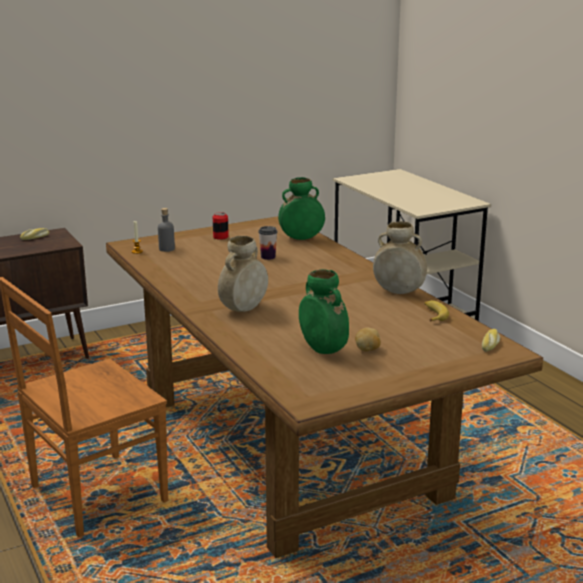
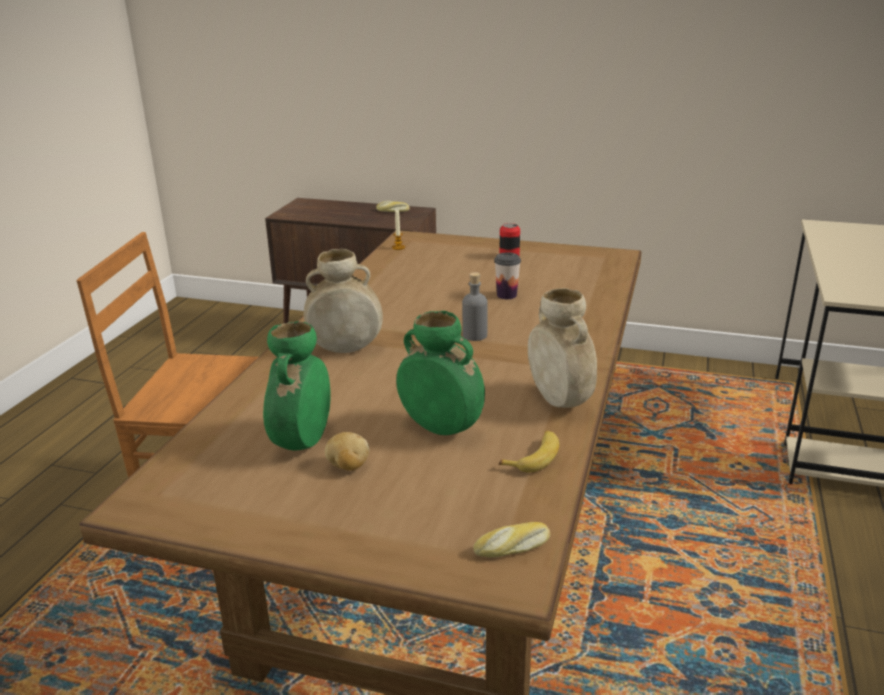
camera: 45 degrees right, 5 degrees up
grey bottle [158,208,175,252] -> grey bottle moved to [462,272,488,341]
green vase [278,177,325,240] -> green vase moved to [396,311,485,435]

